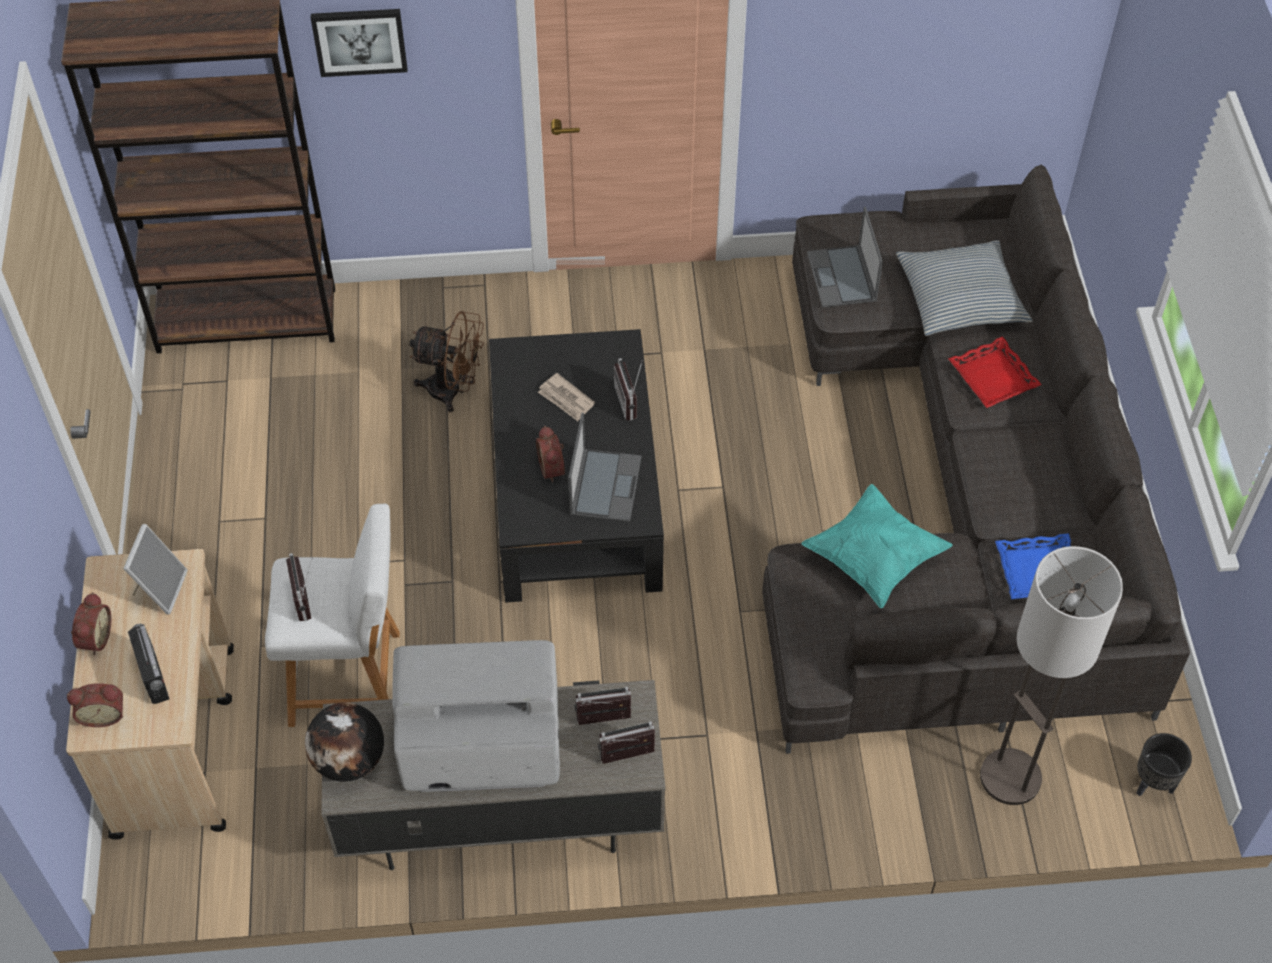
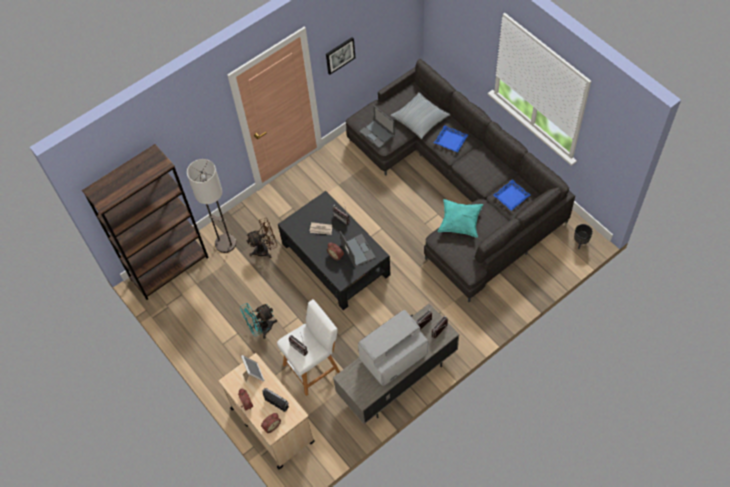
camera: 30 degrees left, 5 degrees up
globe [305,702,384,782] -> none
picture [311,9,407,77] -> picture moved to [326,37,355,75]
red tray [948,336,1042,408] -> blue tray [434,125,468,153]
floor lamp [980,546,1123,805] -> floor lamp moved to [187,159,236,253]
none -> turquoise fan [240,303,277,339]

